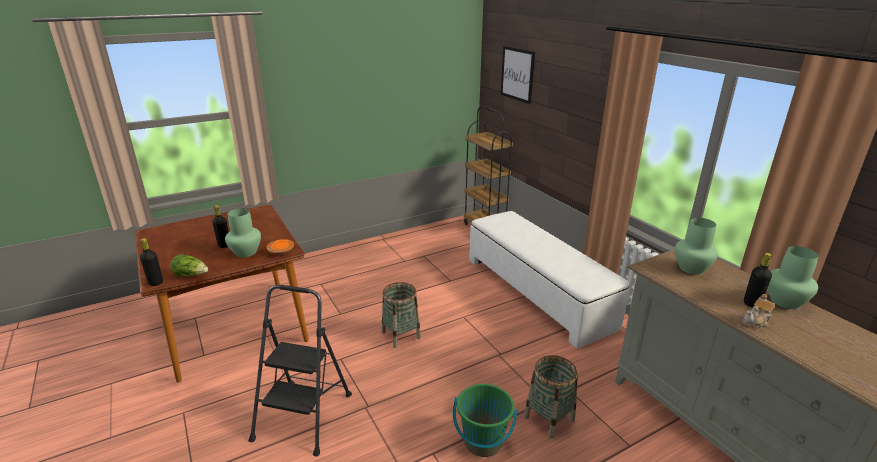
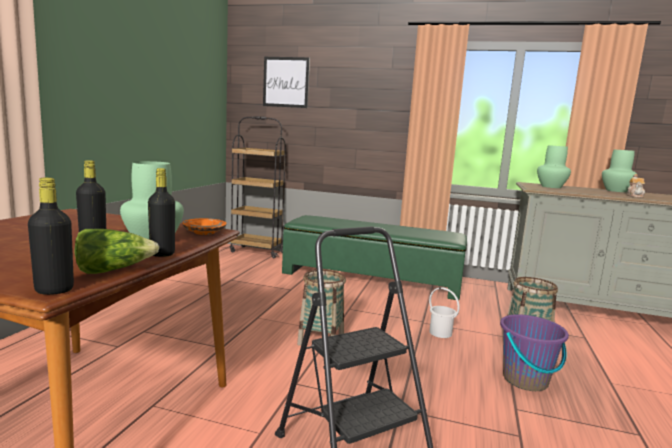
camera: 45 degrees left, 15 degrees down
green bucket [453,384,517,457] -> purple bucket [500,314,569,391]
white bench [469,211,629,348] -> green bench [282,215,467,300]
black bottle [744,253,772,308] -> black bottle moved to [148,168,175,257]
none -> white bucket [429,287,460,338]

